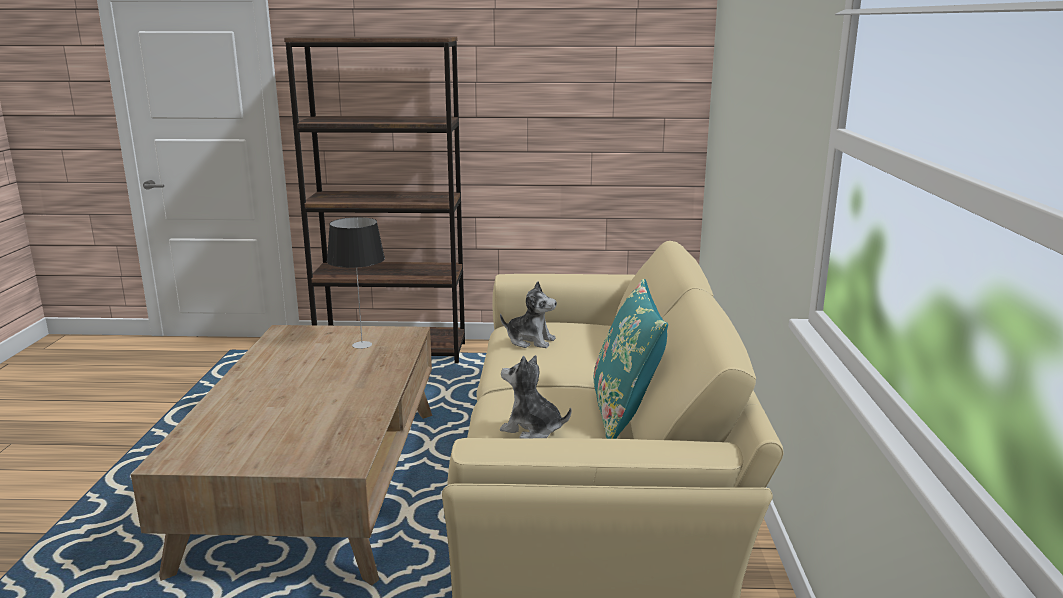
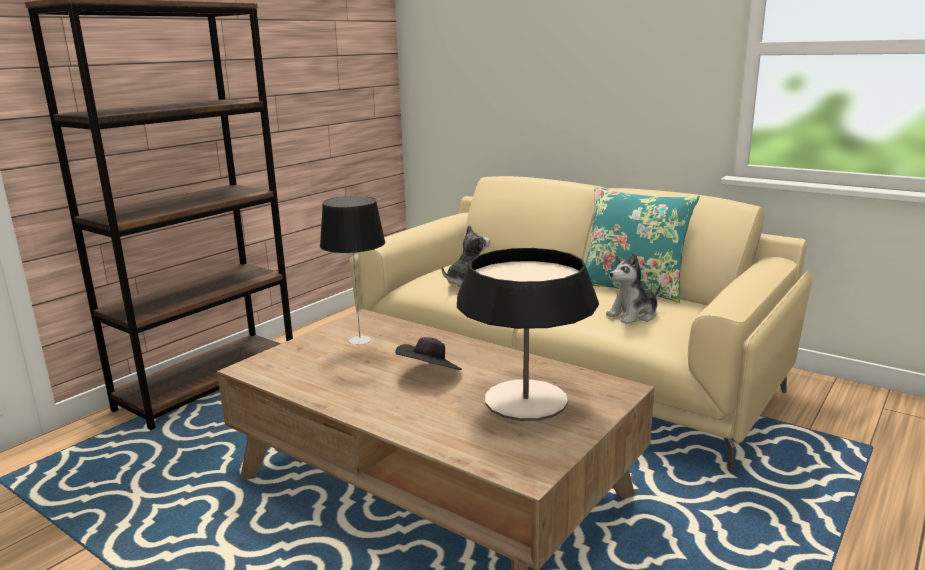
camera: 55 degrees left, 0 degrees up
none -> black hat [395,337,462,370]
none -> table lamp [457,248,599,421]

